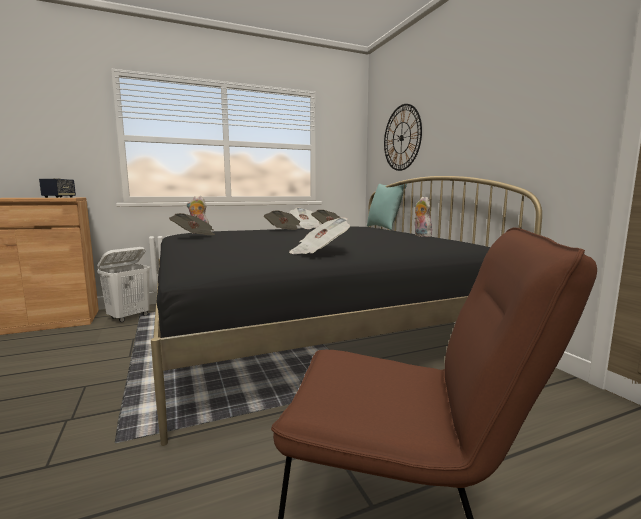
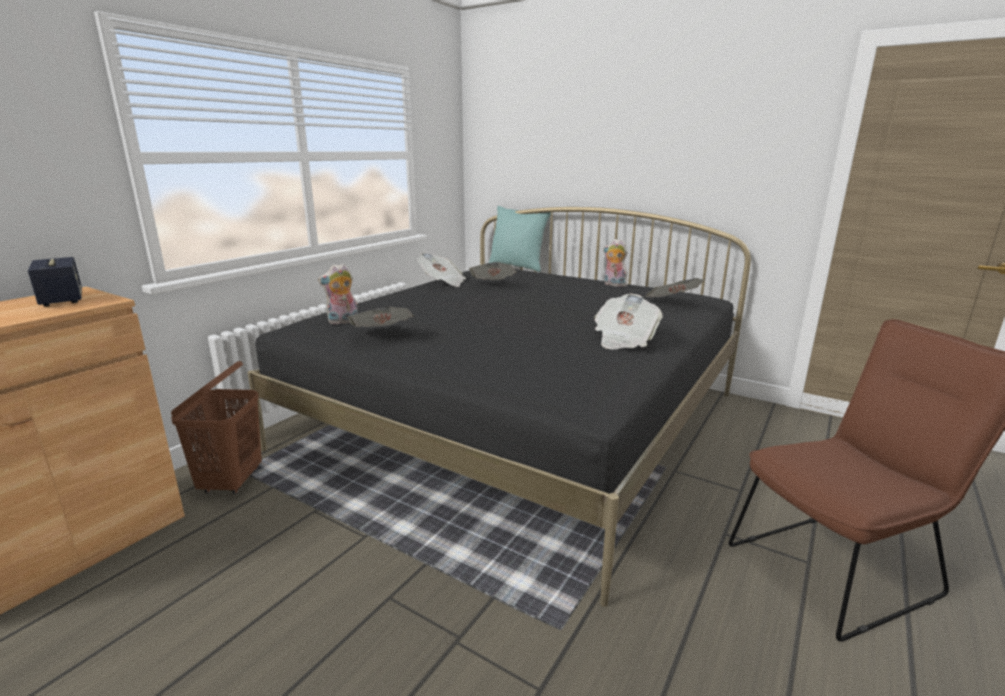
camera: 35 degrees left, 10 degrees up
white laundry basket [97,247,150,322] -> brown laundry basket [170,361,262,494]
newspaper [264,210,300,230] -> newspaper moved to [645,278,705,297]
wall clock [384,104,422,171] -> none

